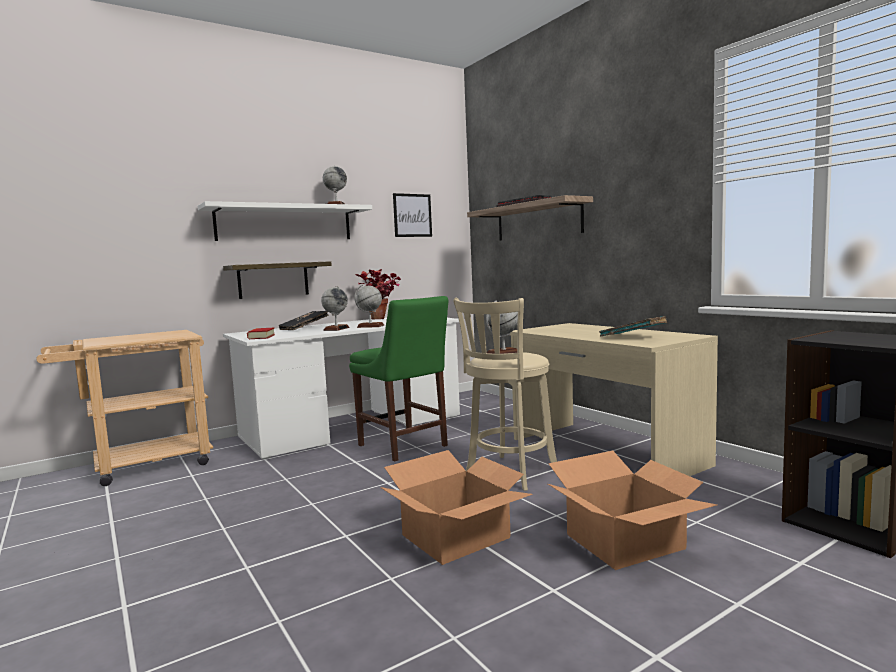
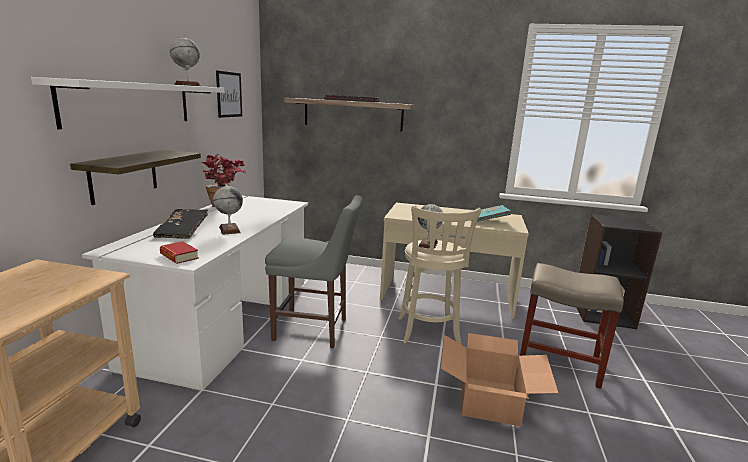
camera: 45 degrees left, 10 degrees up
green chair [349,296,448,461] -> grey chair [265,195,362,348]
globe [354,285,384,328] -> none
cardboard box [548,451,717,570] -> beige stool [520,263,624,389]

